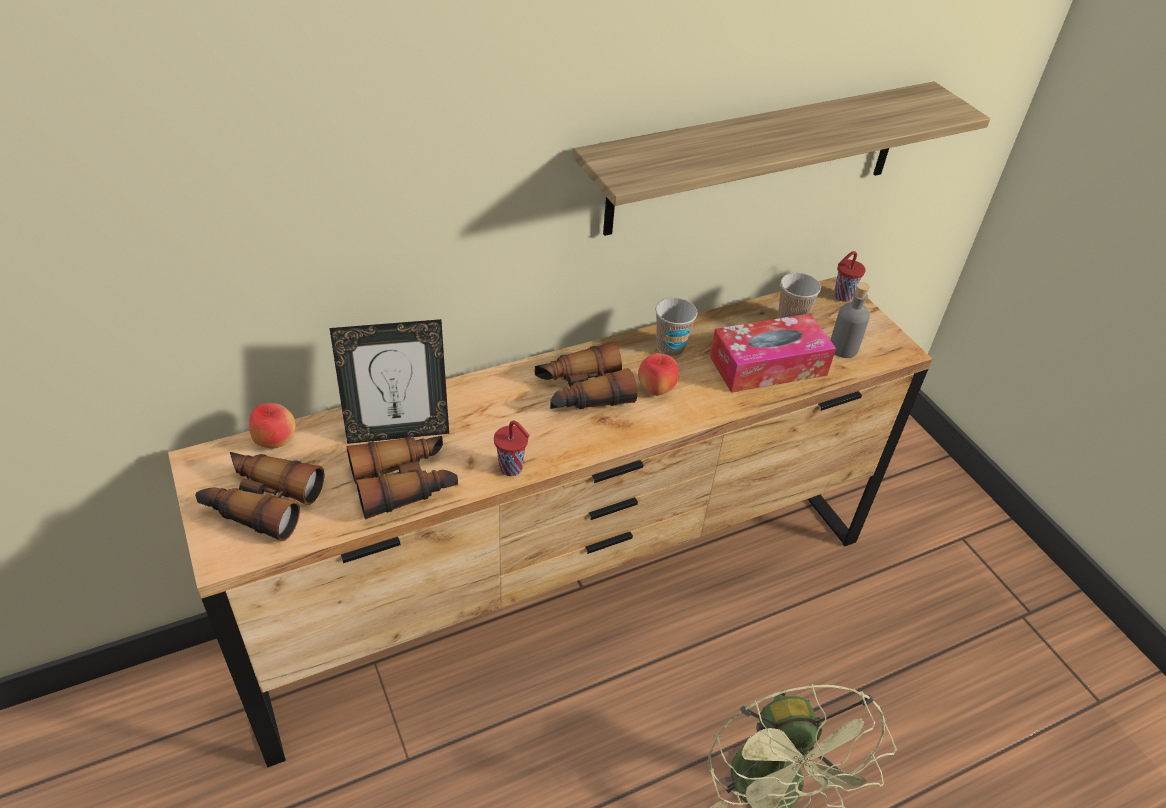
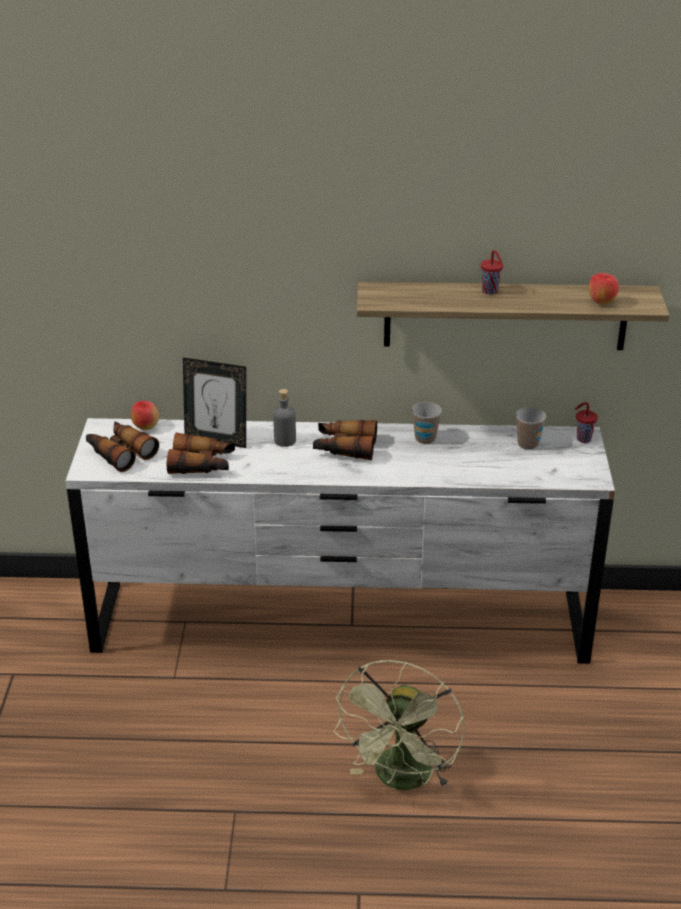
camera: 30 degrees right, 10 degrees down
brown dresser [168,277,932,768] -> white dresser [66,418,615,664]
red cup [494,421,530,476] -> red cup moved to [481,250,503,294]
apple [638,353,679,396] -> apple moved to [588,273,619,305]
tissue box [710,314,836,393] -> none
grey bottle [830,282,870,358] -> grey bottle moved to [273,389,296,447]

